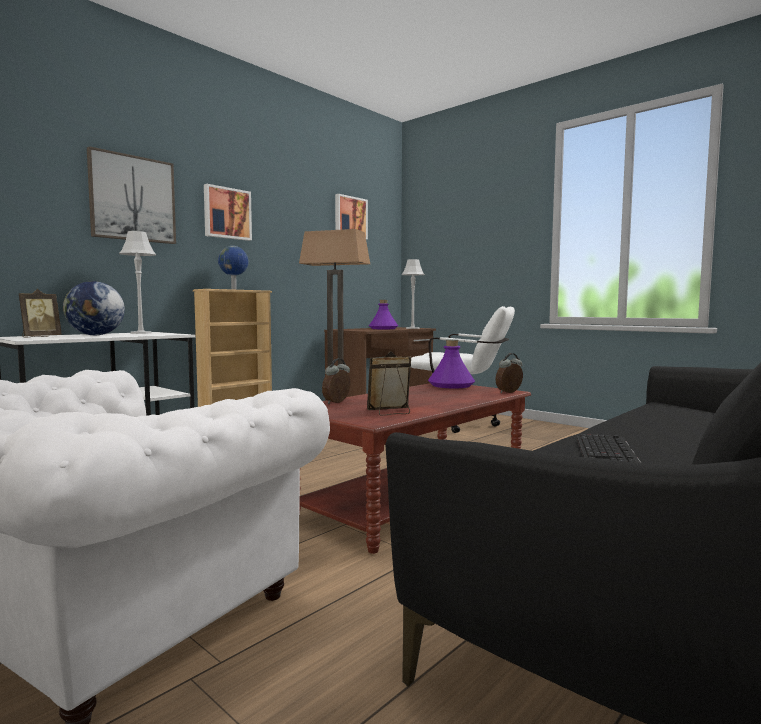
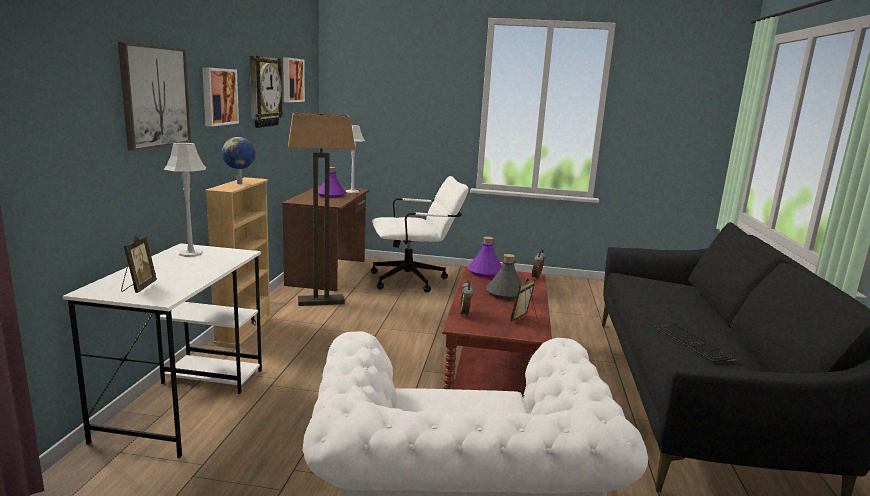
camera: 35 degrees left, 10 degrees up
globe [63,281,125,335] -> none
none -> wall clock [250,55,283,128]
none -> grey bottle [486,254,522,300]

